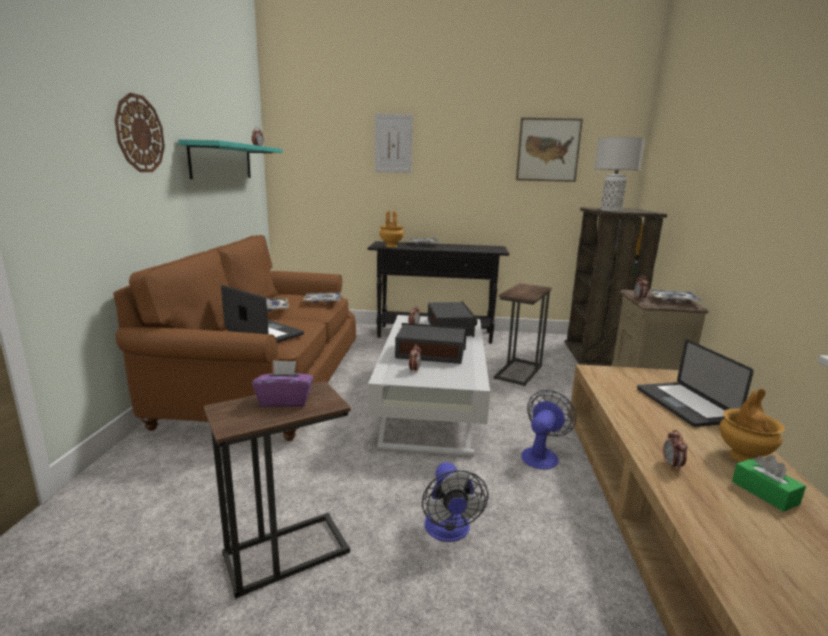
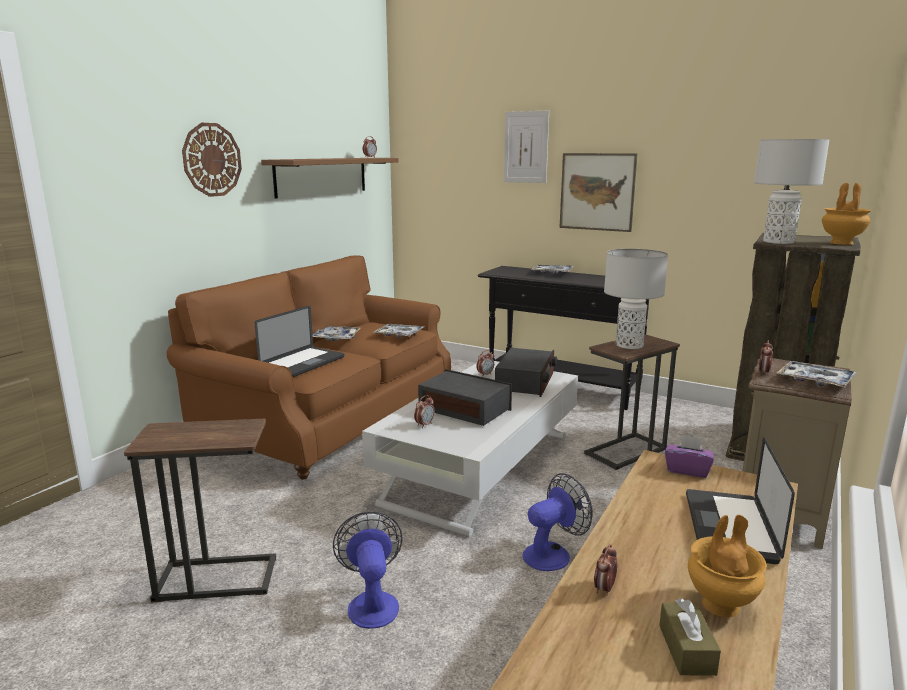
camera: 25 degrees right, 0 degrees up
turquoise shelf [178,139,282,179] -> brown shelf [261,158,399,199]
laptop [221,285,304,343] -> laptop turned 60 degrees clockwise [255,306,344,377]
purple tissue box [252,360,313,407] -> purple tissue box moved to [665,435,714,478]
brown vase [379,211,404,247] -> brown vase moved to [822,183,872,245]
fan [422,462,489,542] -> fan turned 150 degrees clockwise [333,511,403,629]
picture [516,118,583,182] -> picture moved to [559,153,637,232]
green tissue box [732,455,806,512] -> brown tissue box [659,598,721,676]
none -> white table lamp [604,249,668,349]

